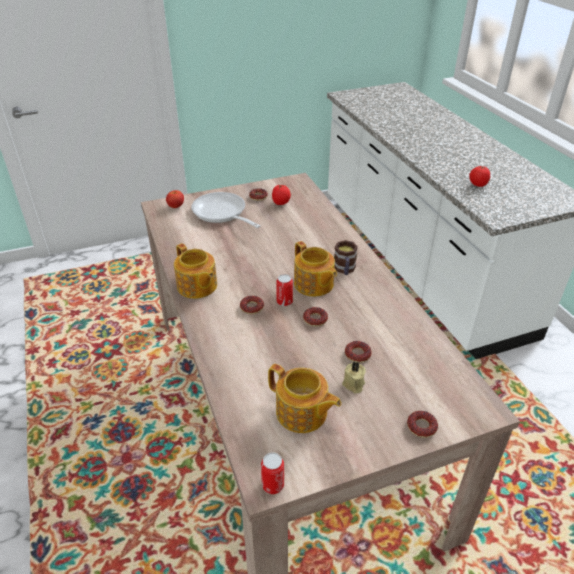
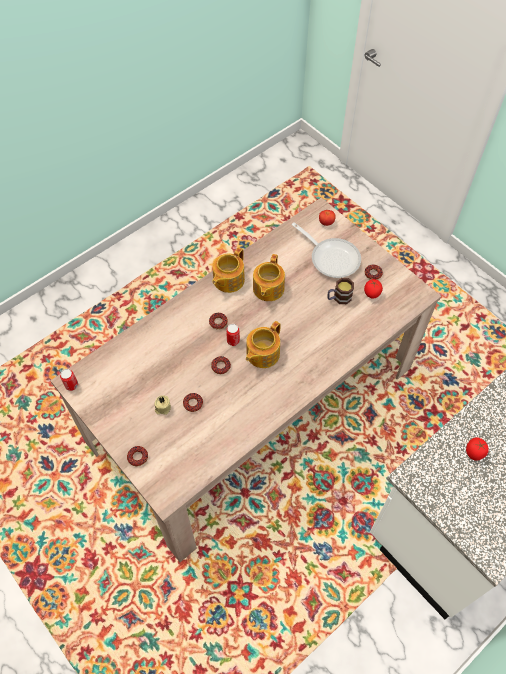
camera: 70 degrees right, 20 degrees up
frying pan [191,192,260,228] -> frying pan turned 105 degrees clockwise [292,222,361,278]
teapot [268,364,341,433] -> teapot moved to [253,254,285,301]
mug [334,240,358,275] -> mug moved to [327,278,354,304]

